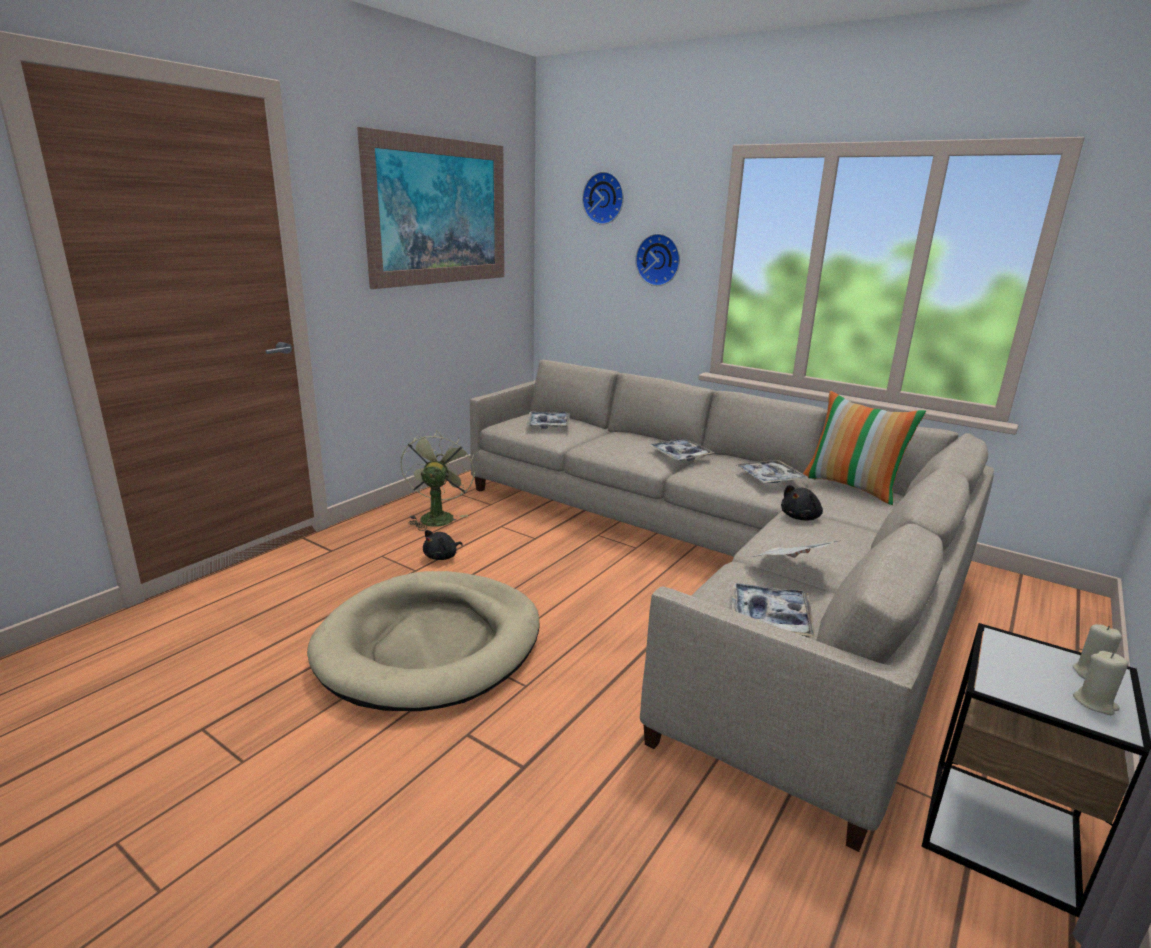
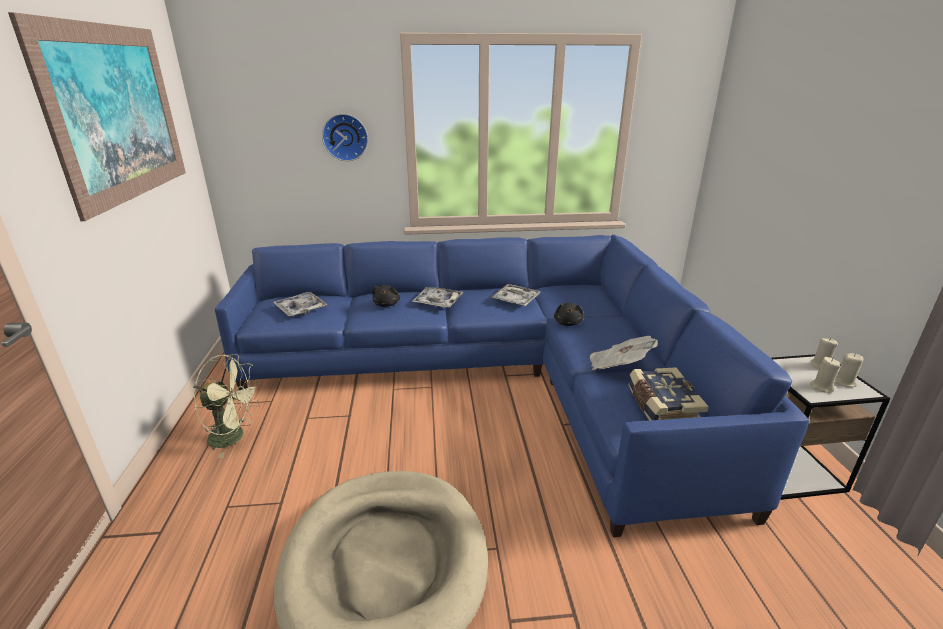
camera: 40 degrees left, 5 degrees up
green fan [400,430,475,531] -> green fan turned 135 degrees clockwise [193,354,260,459]
black plush toy [423,530,463,560] -> black plush toy moved to [372,285,400,307]
beige sofa [470,360,994,852] -> blue sofa [215,234,809,537]
wall clock [582,172,624,225] -> none
tray [732,583,815,637] -> book [628,367,709,420]
pillow [803,391,926,505] -> none
none -> beige candle [810,357,840,393]

